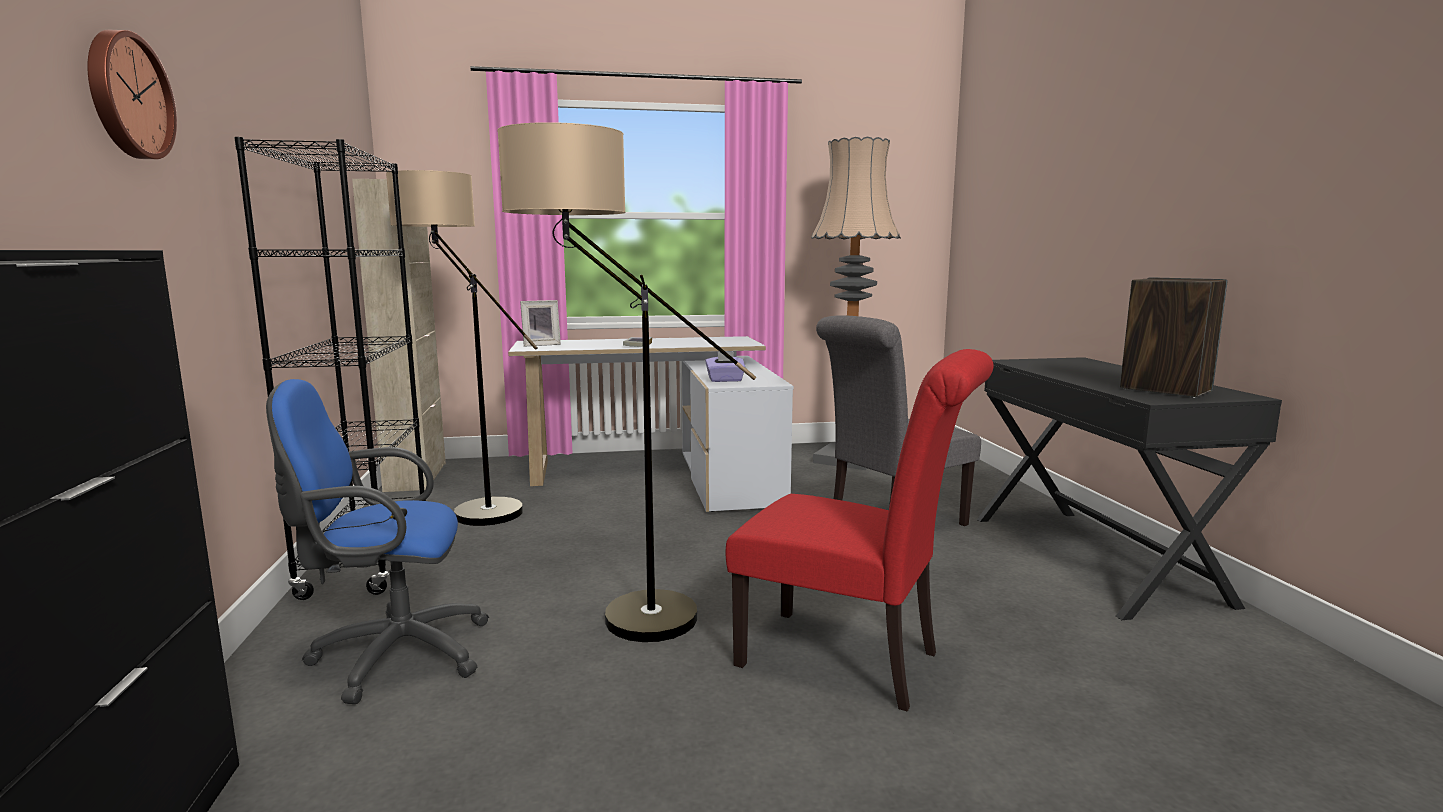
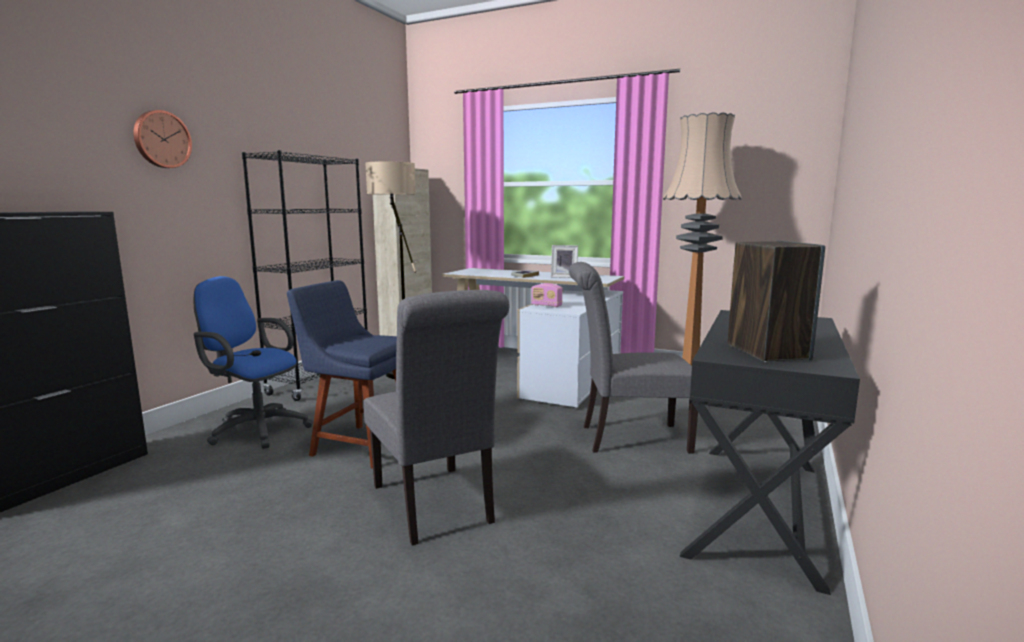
camera: 35 degrees right, 0 degrees up
floor lamp [497,122,756,642] -> blue chair [287,280,397,469]
picture frame [520,300,561,347] -> picture frame moved to [551,245,578,278]
purple tissue box [705,352,746,382] -> radio [531,283,562,307]
red chair [726,349,993,712] -> grey chair [363,290,510,545]

